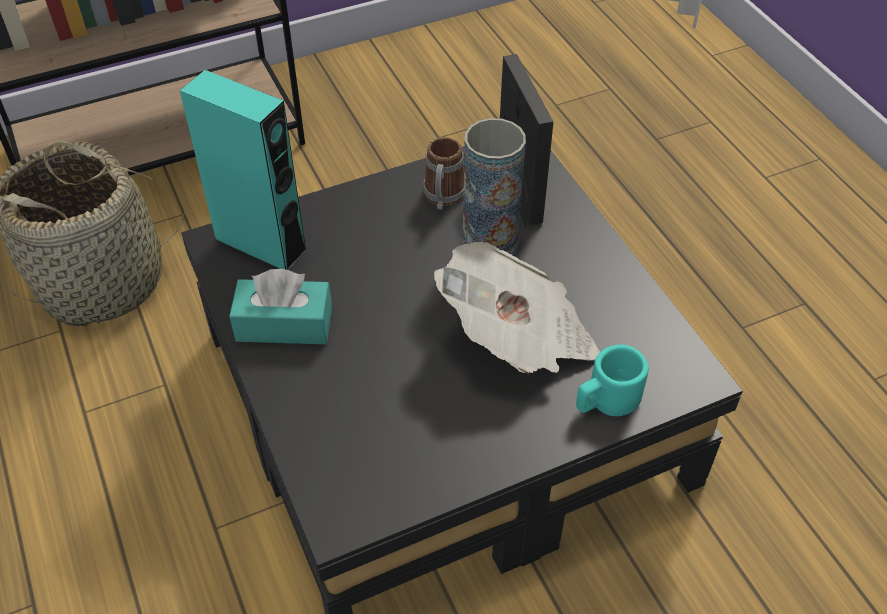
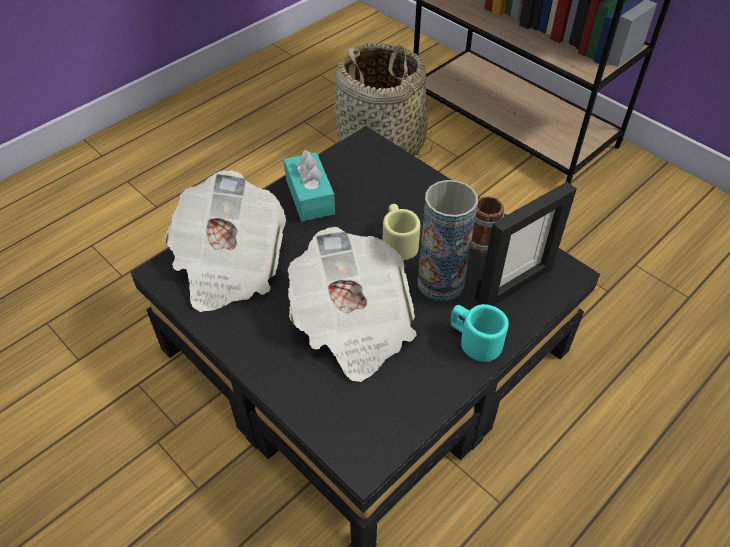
camera: 70 degrees right, 0 degrees up
turquoise speaker [180,70,308,270] -> none
turquoise mug [576,345,649,416] -> turquoise mug moved to [451,304,509,362]
none -> newspaper [165,170,286,312]
none -> beige mug [383,204,420,260]

